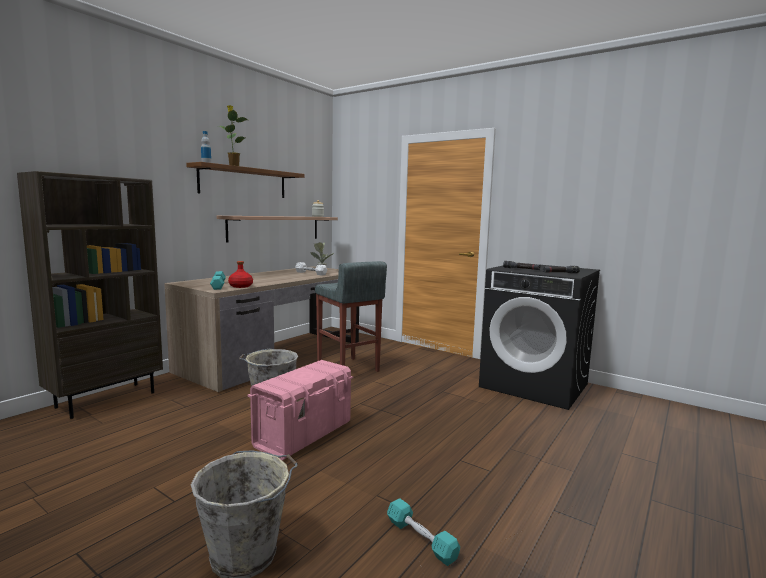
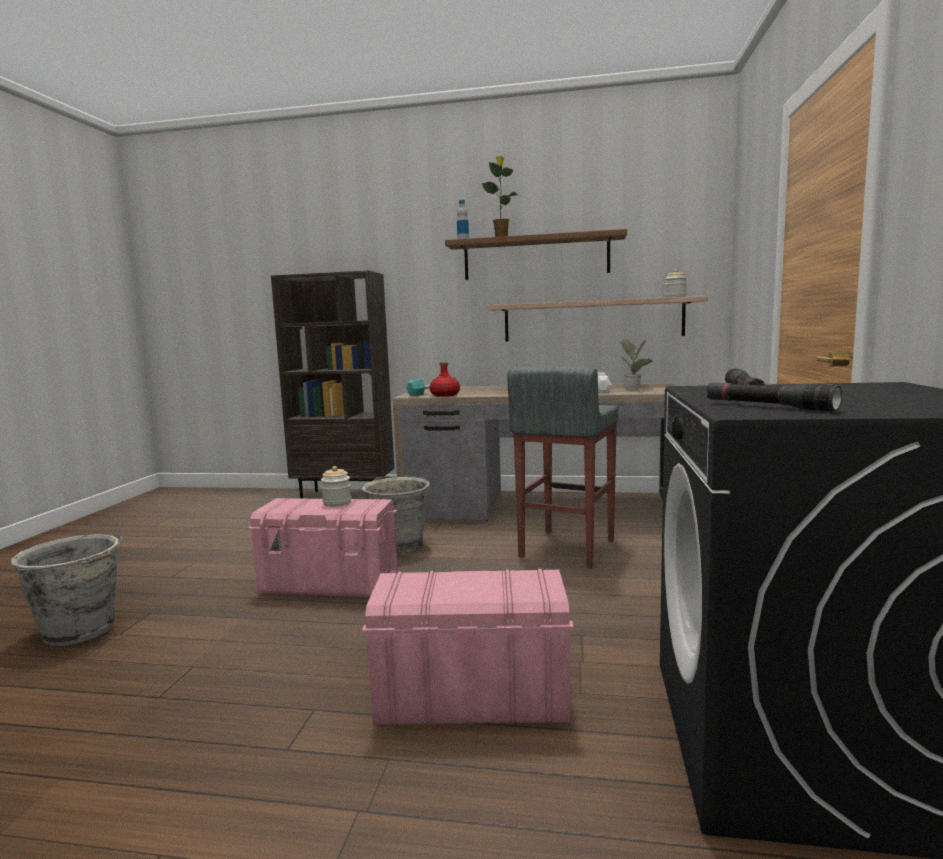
camera: 65 degrees right, 0 degrees up
turquoise dumbbell [387,498,460,566] -> none
none -> jar [321,466,351,507]
none -> pink storage box [362,569,574,725]

